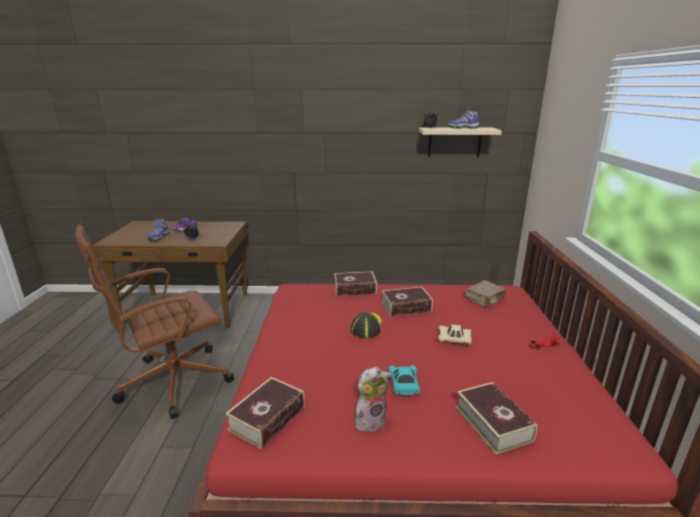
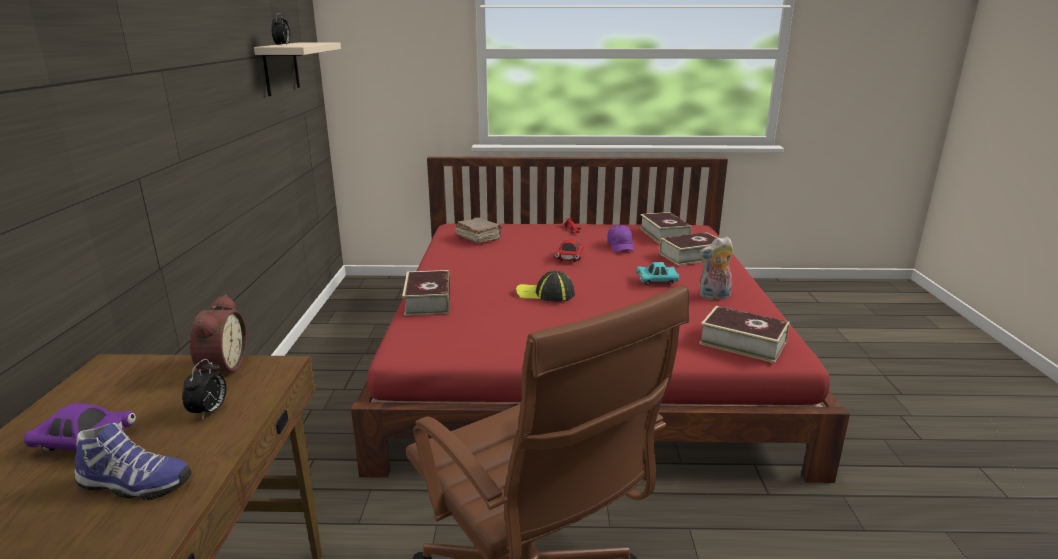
camera: 90 degrees left, 0 degrees up
plush toy [355,367,392,432] -> plush toy turned 75 degrees counterclockwise [699,236,733,301]
book [381,287,433,317] -> book moved to [639,212,692,244]
beige toy car [438,325,472,345] -> red toy car [553,240,584,262]
shoe [447,109,479,129] -> none
none -> alarm clock [189,295,247,375]
none -> purple cap [607,225,634,252]

